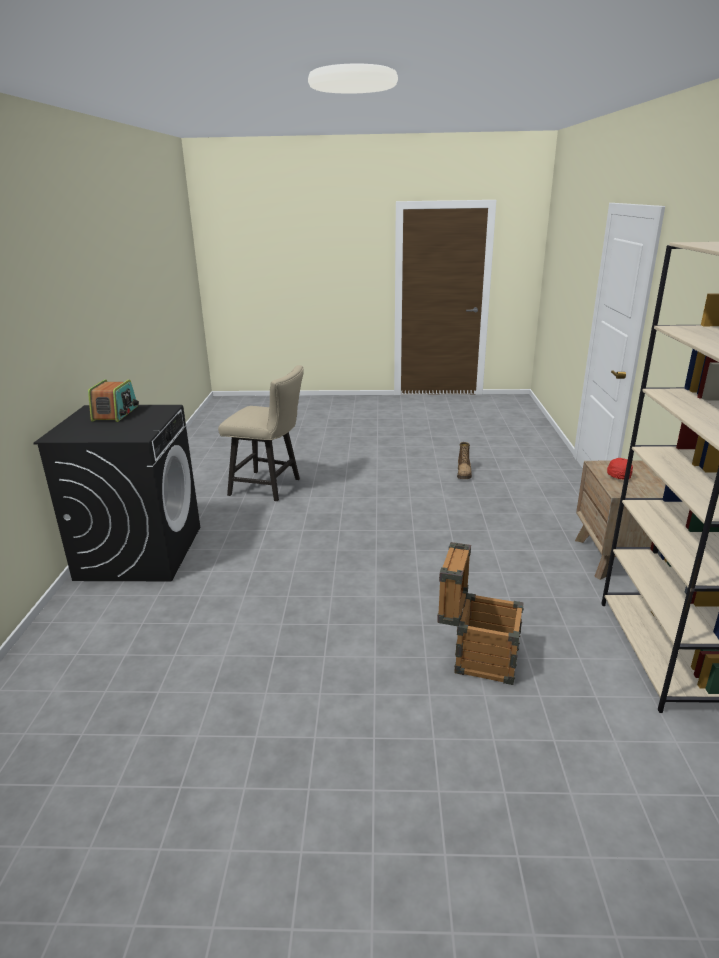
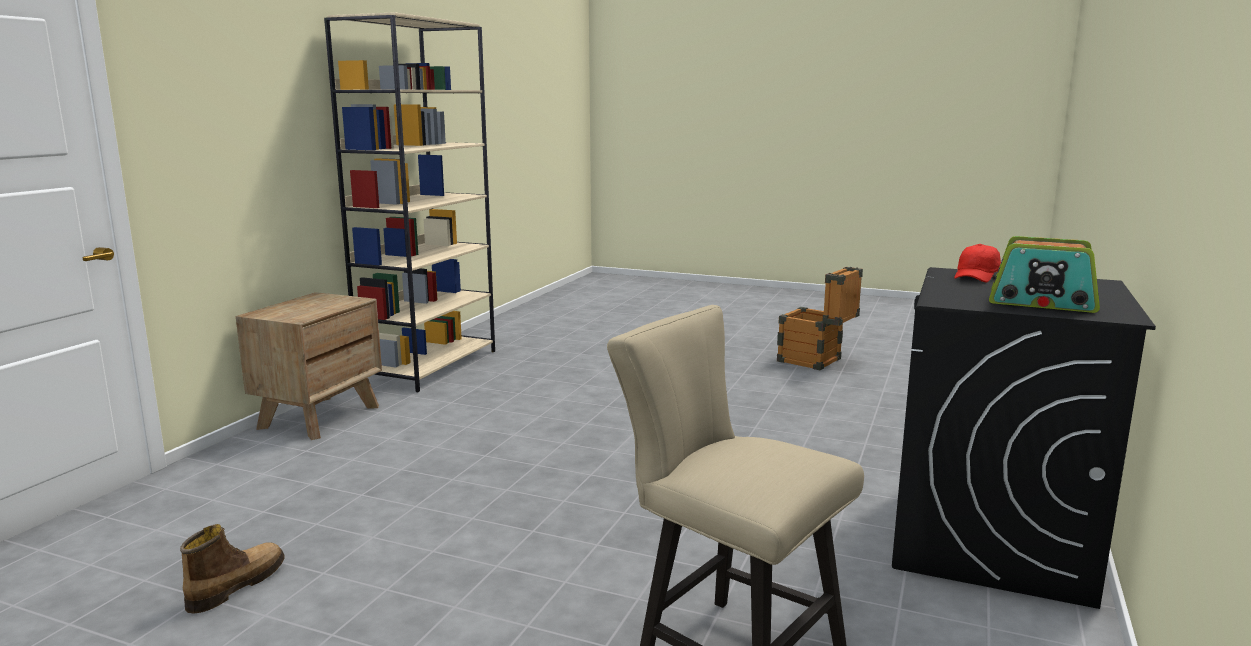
camera: 160 degrees left, 10 degrees down
radio [88,379,139,422] -> radio turned 90 degrees counterclockwise [989,236,1100,313]
crate [437,542,524,685] -> crate moved to [777,267,863,370]
red cap [607,458,633,479] -> red cap moved to [954,244,1001,282]

